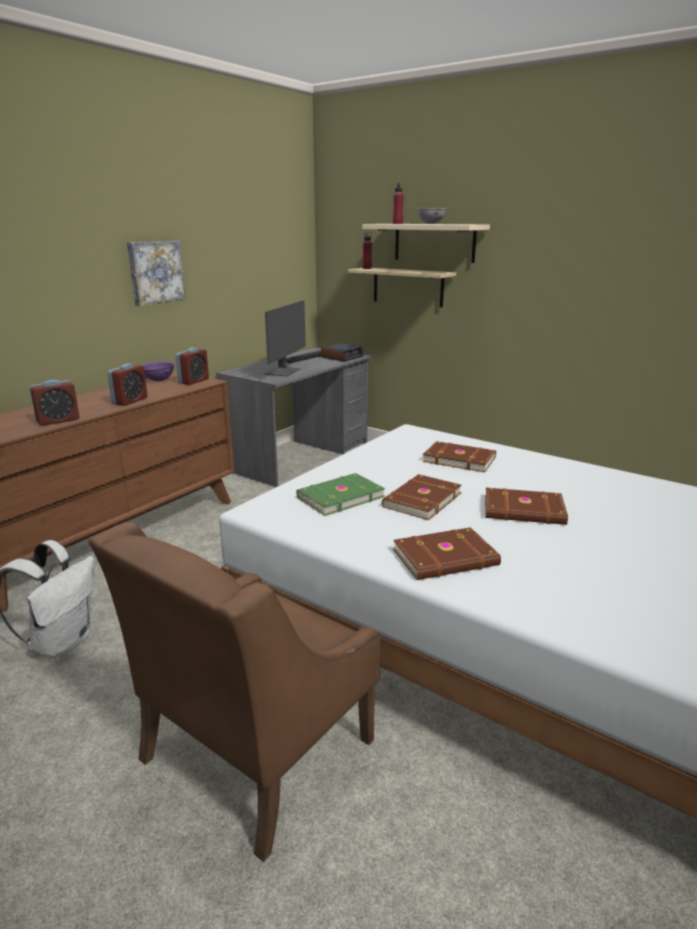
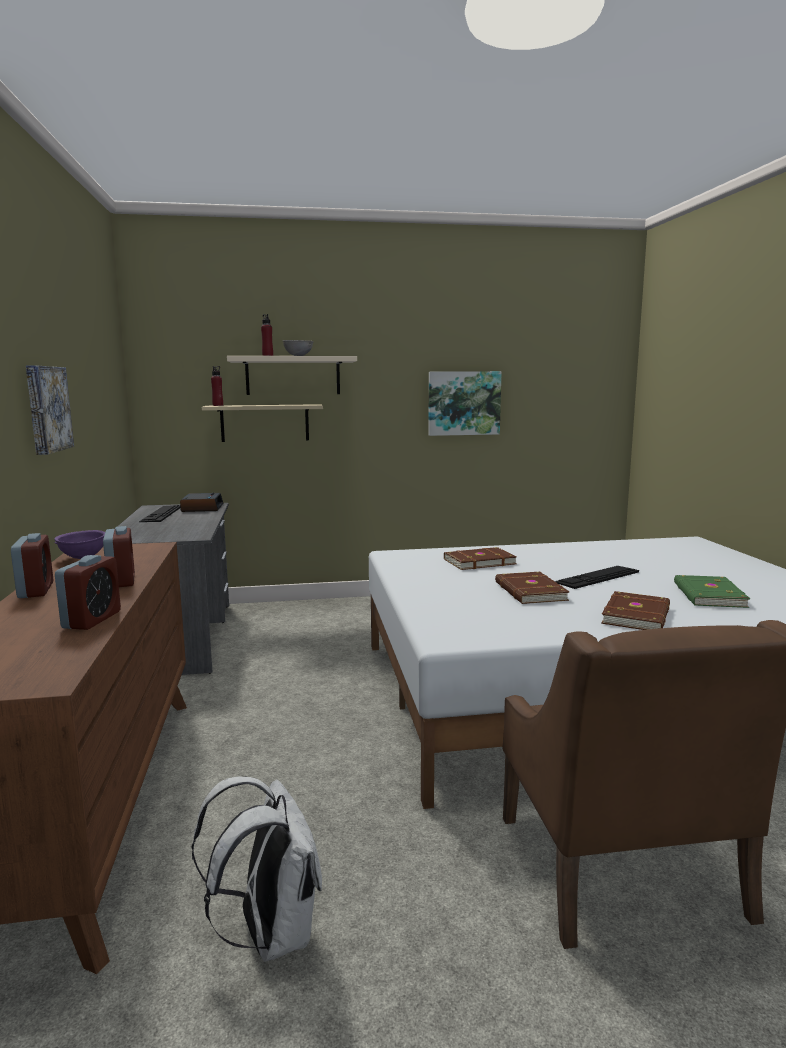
camera: 45 degrees left, 10 degrees down
alarm clock [176,348,209,385] -> alarm clock moved to [11,533,53,598]
monitor [264,300,306,376] -> none
green book [296,473,385,516] -> green book moved to [674,575,750,608]
brown book [485,488,568,525] -> keyboard [555,566,639,589]
none -> picture [428,371,502,436]

